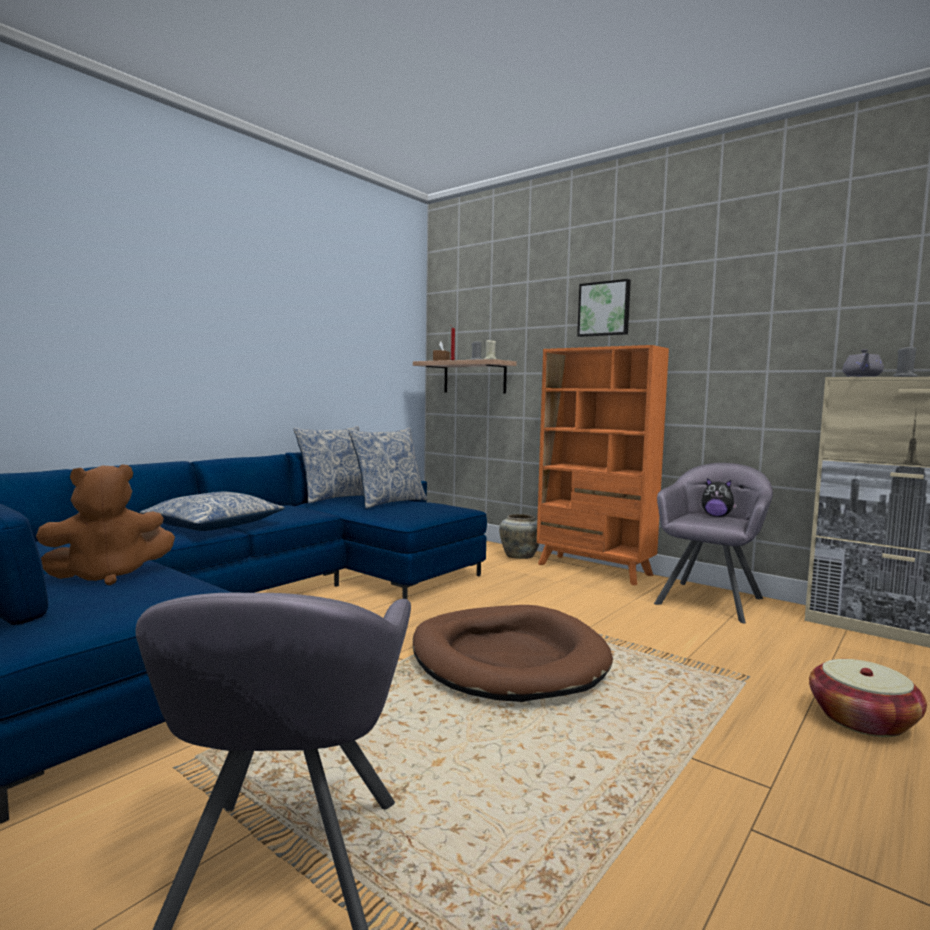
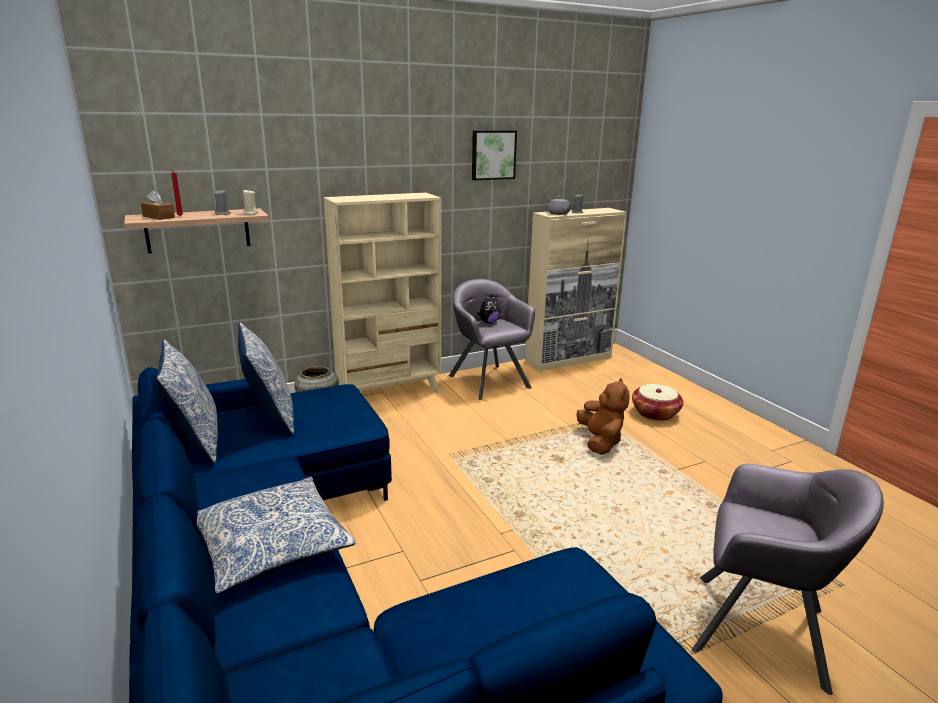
camera: 65 degrees left, 15 degrees up
brown plush toy [36,465,175,585] -> brown plush toy moved to [577,378,630,455]
brown dog bed [413,605,613,702] -> none
orange bookcase [537,345,669,585] -> beige bookcase [324,193,441,393]
picture [577,279,631,337] -> picture moved to [472,130,517,180]

